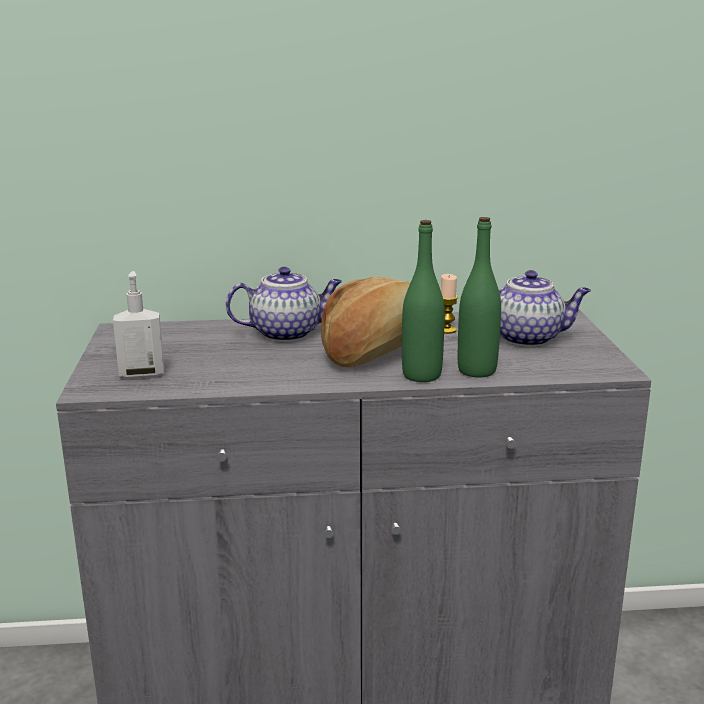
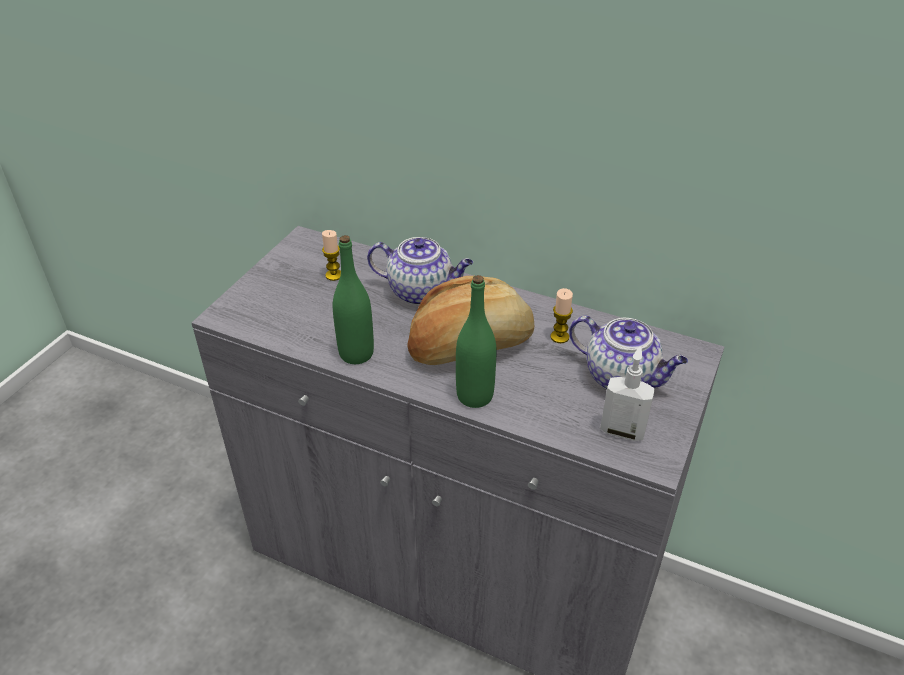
camera: 30 degrees right, 20 degrees up
soap dispenser [113,271,164,379] -> soap dispenser moved to [600,346,655,441]
green bottle [458,217,501,378] -> green bottle moved to [333,235,374,364]
none -> candle [322,230,341,281]

